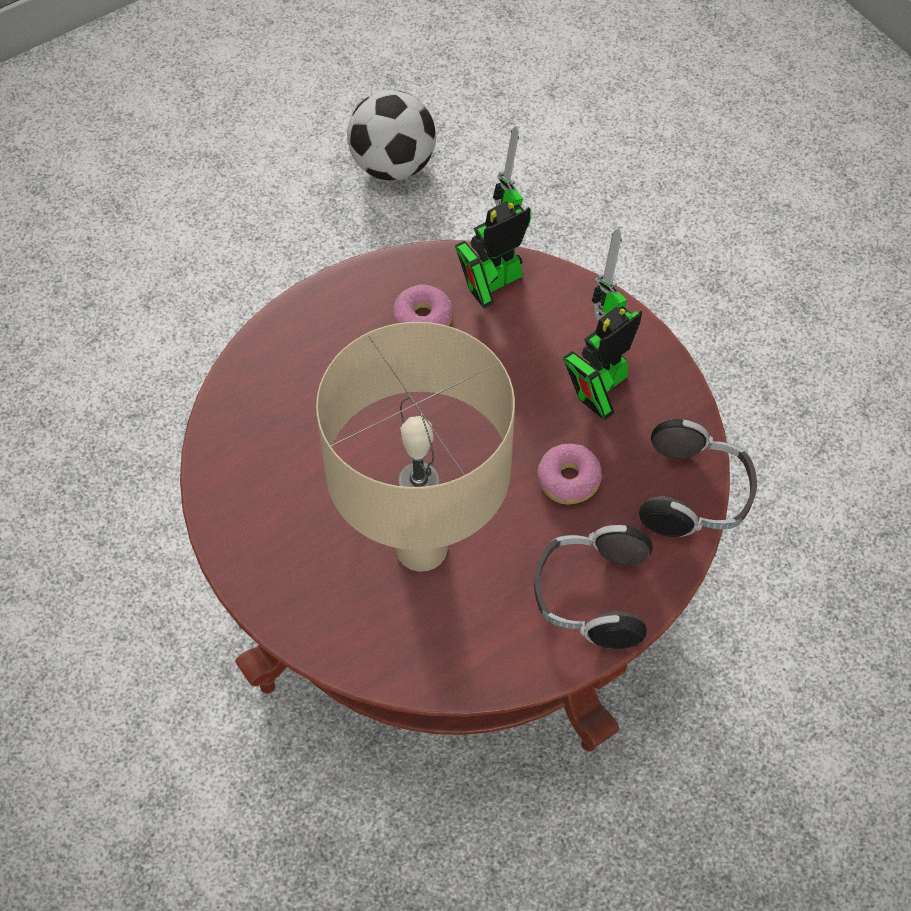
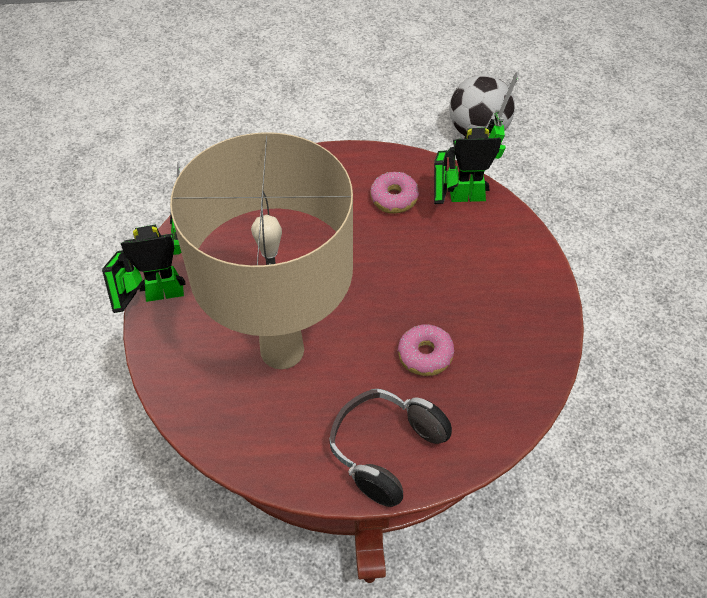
camera: 30 degrees right, 5 degrees down
toy robot [563,229,642,420] -> toy robot moved to [102,161,186,313]
headphones [639,419,757,537] -> none

